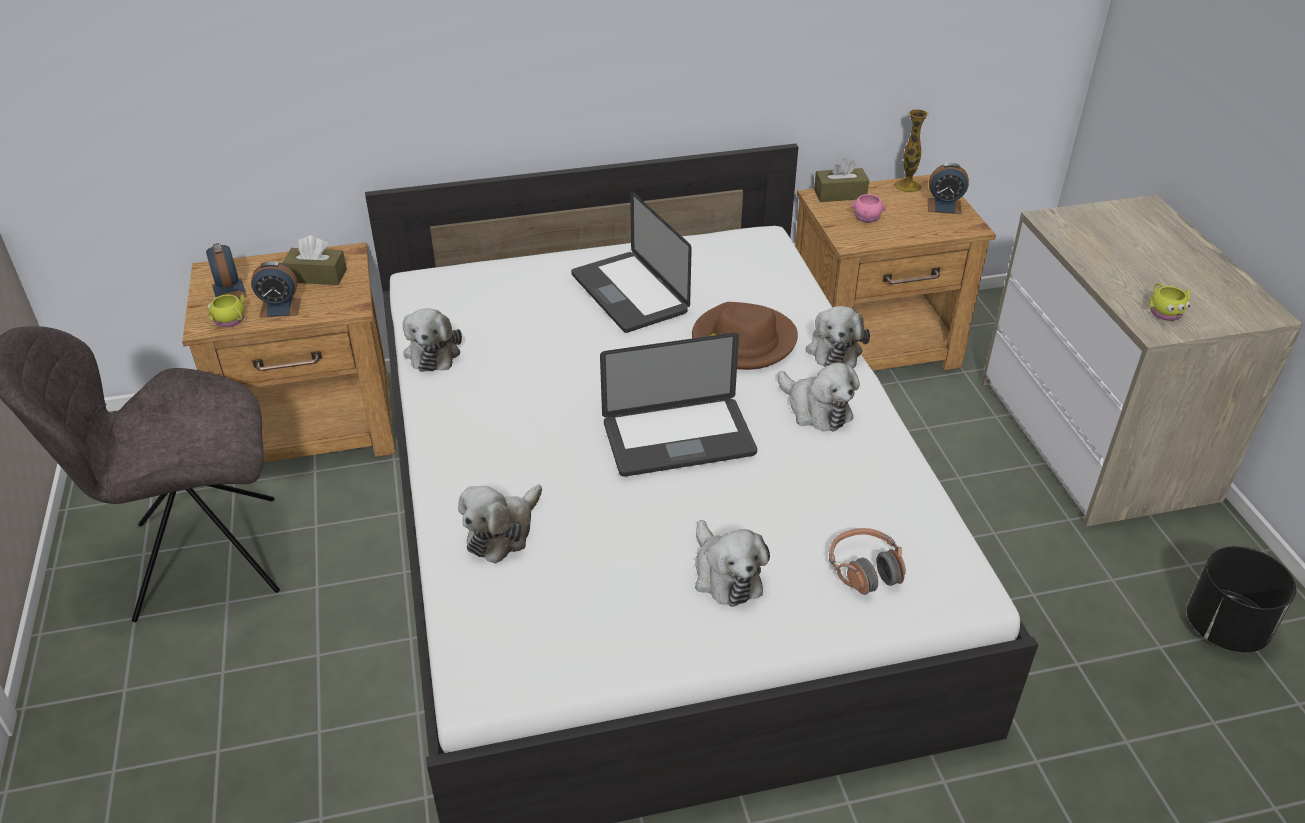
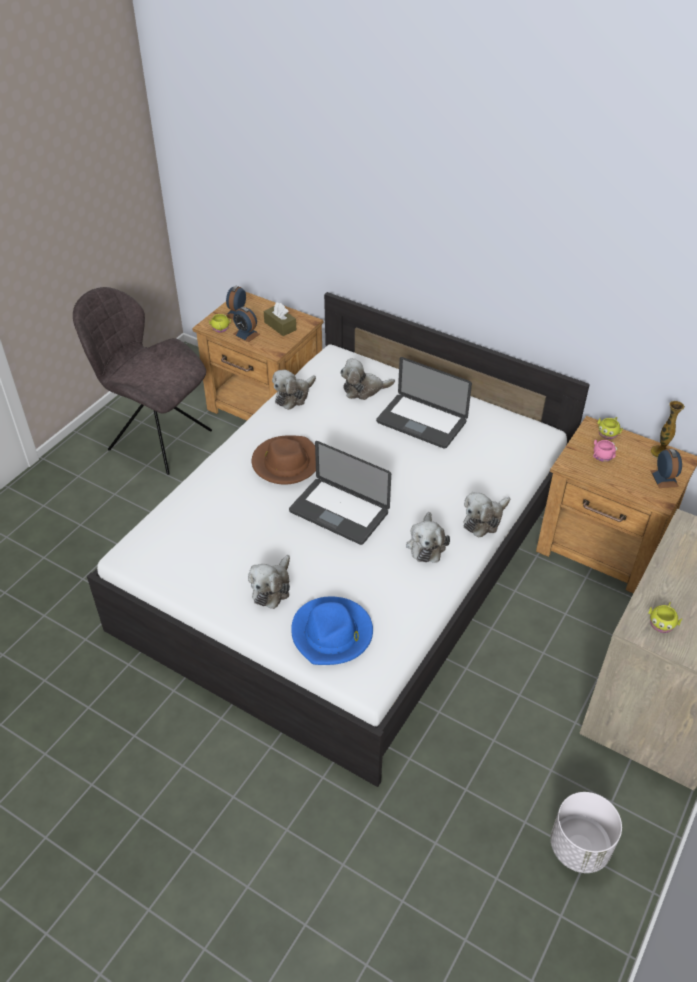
camera: 45 degrees right, 5 degrees up
plush toy [458,484,542,564] -> plush toy moved to [340,358,395,400]
laptop [571,191,692,333] -> laptop turned 75 degrees counterclockwise [376,357,472,449]
brown hat [692,302,798,370] -> brown hat moved to [252,435,316,485]
brown tissue box [814,158,869,202] -> yellow mug [597,417,623,439]
headphones [829,528,906,595] -> blue hat [291,597,373,665]
alarm clock [927,163,969,214] -> alarm clock turned 150 degrees counterclockwise [651,449,682,488]
black planter [1187,546,1296,652] -> white planter [551,792,622,873]

